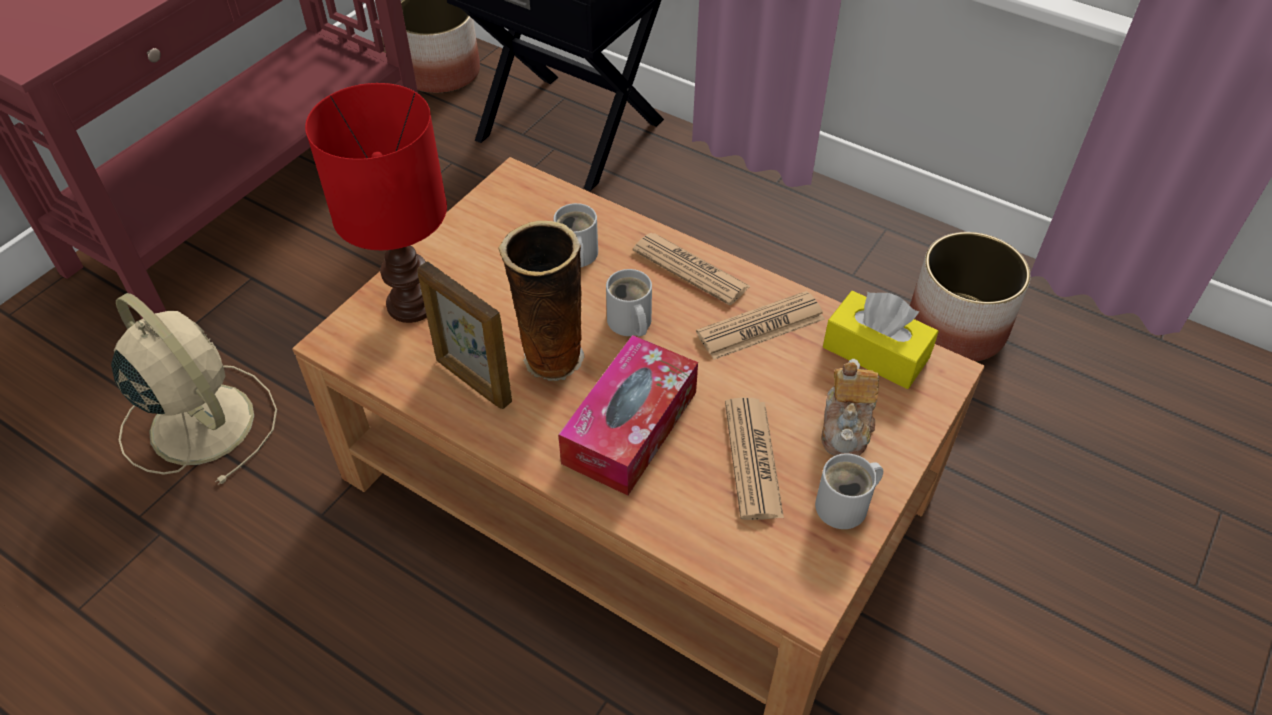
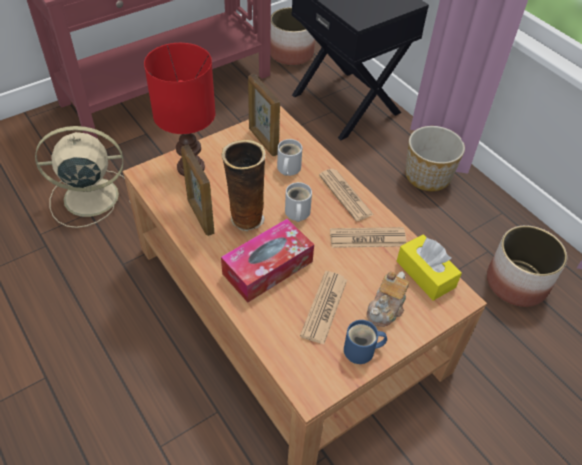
camera: 20 degrees right, 0 degrees up
beige fan [111,293,277,485] -> beige fan turned 75 degrees counterclockwise [35,126,130,228]
white mug [815,453,883,529] -> blue mug [344,320,387,364]
none -> picture frame [248,74,280,156]
none -> planter [405,126,465,191]

